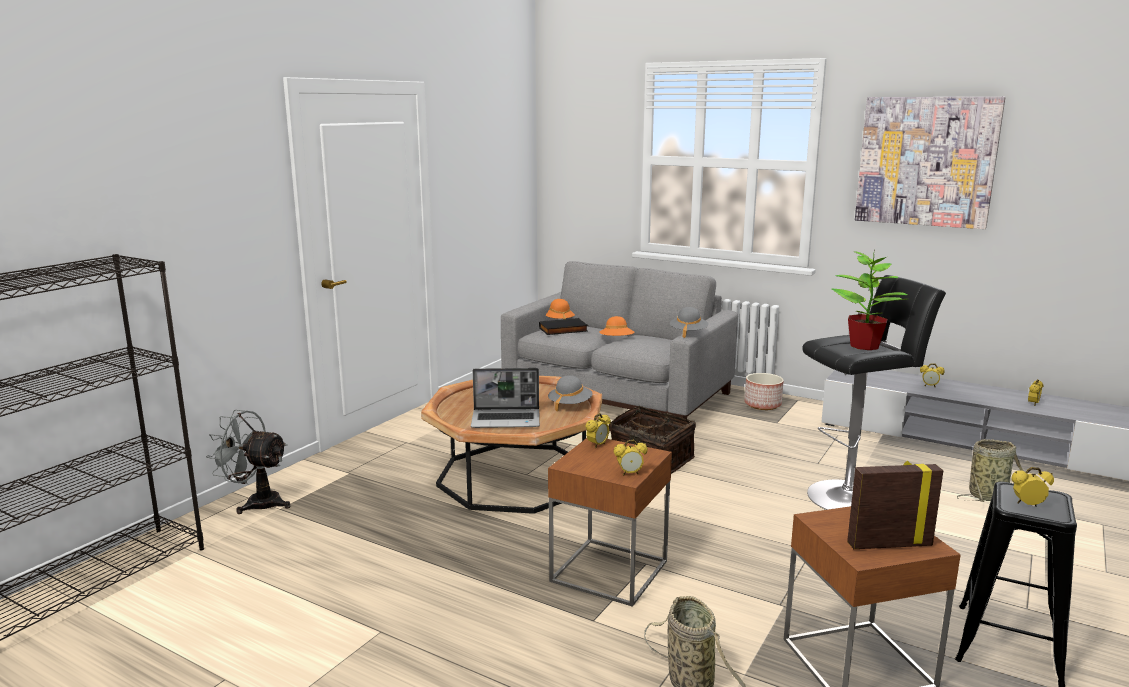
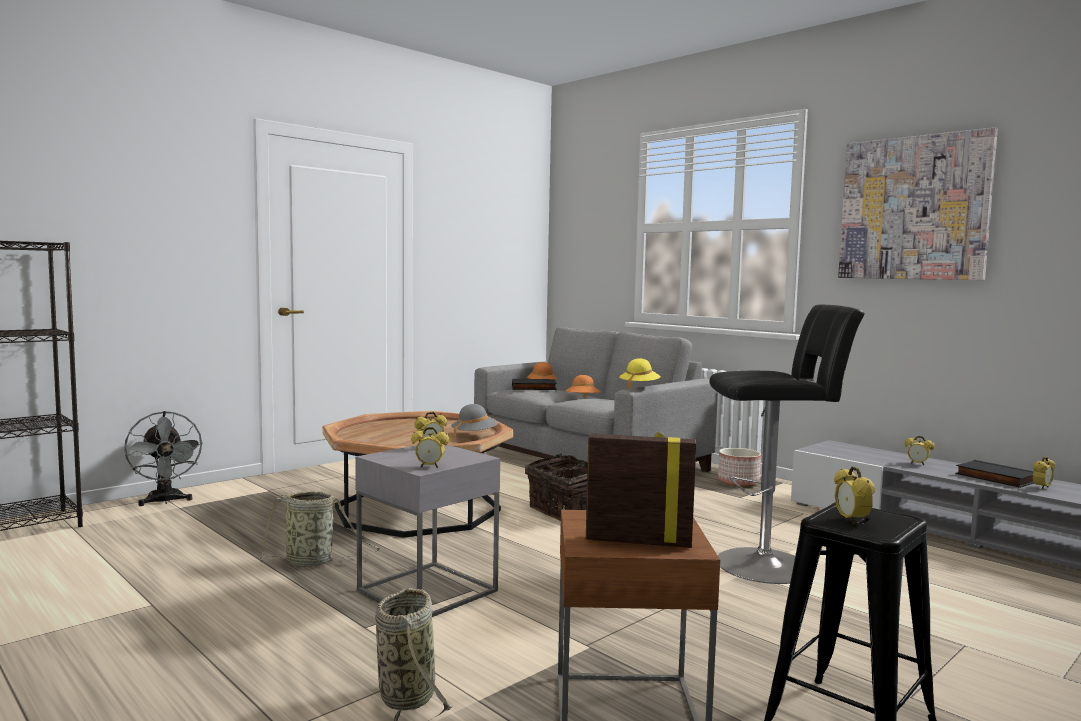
camera: 15 degrees right, 10 degrees down
grey fan [206,410,290,514] -> grey fan turned 150 degrees counterclockwise [124,411,203,506]
laptop [471,368,540,428] -> none
brown side table [548,438,672,607] -> grey side table [355,445,500,617]
grey hat [670,307,708,338] -> yellow hat [619,358,661,389]
potted plant [831,247,908,350] -> none
basket [957,439,1024,502] -> basket moved to [259,491,380,567]
alarm clock [1011,467,1054,505] -> alarm clock turned 120 degrees counterclockwise [834,466,875,525]
none -> black book [955,460,1034,488]

